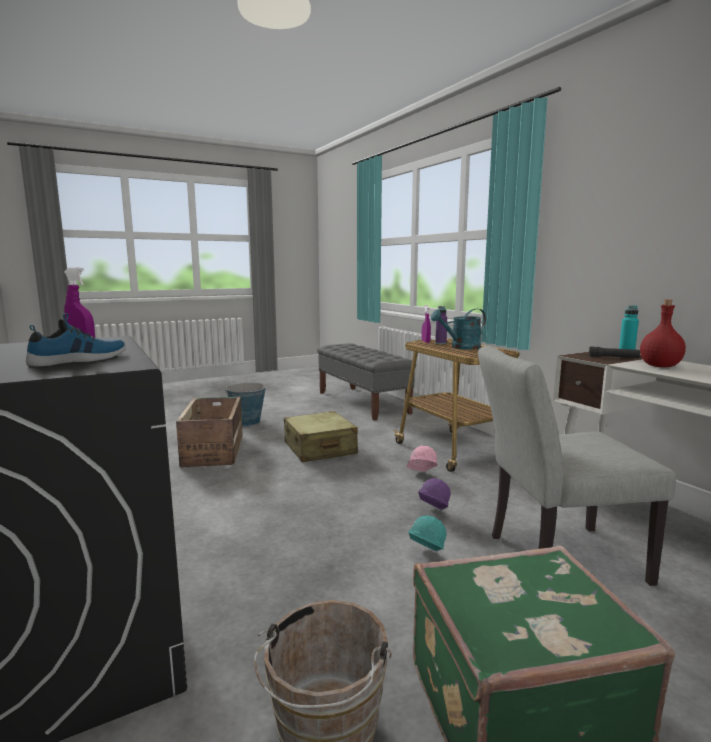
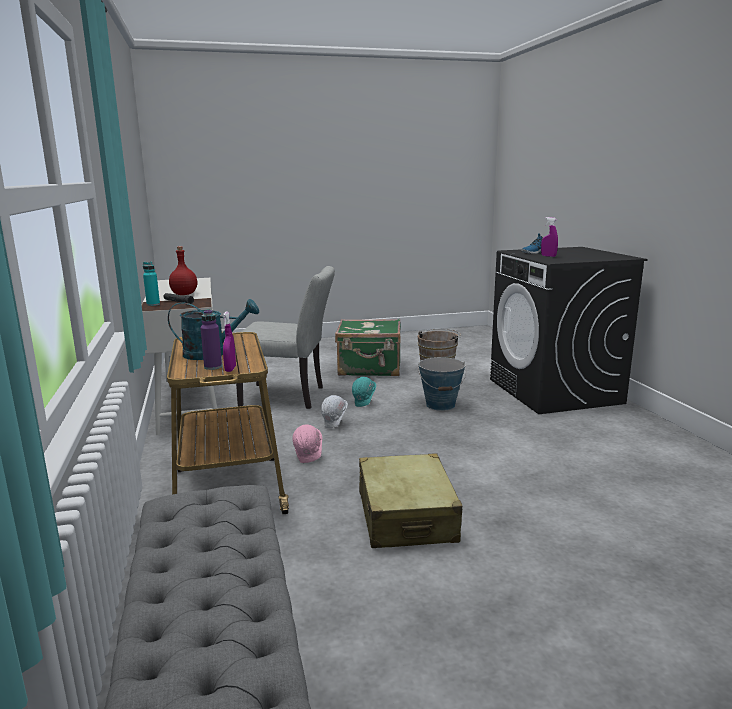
camera: 165 degrees left, 5 degrees up
crate [176,397,243,467] -> none
bucket [225,383,266,426] -> bucket moved to [418,357,467,411]
purple hard hat [418,478,451,510] -> white hard hat [321,395,348,428]

